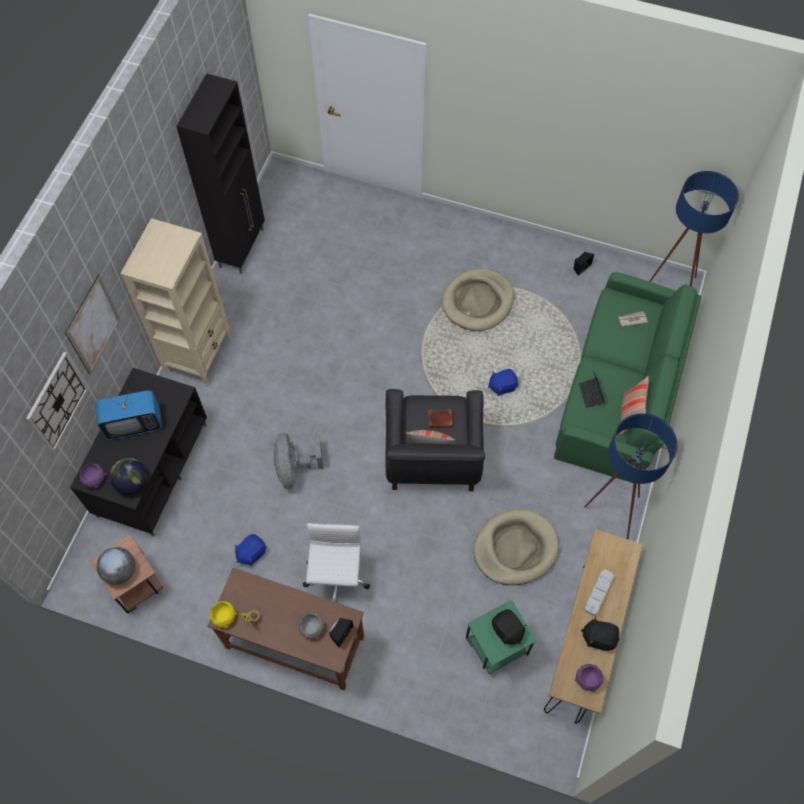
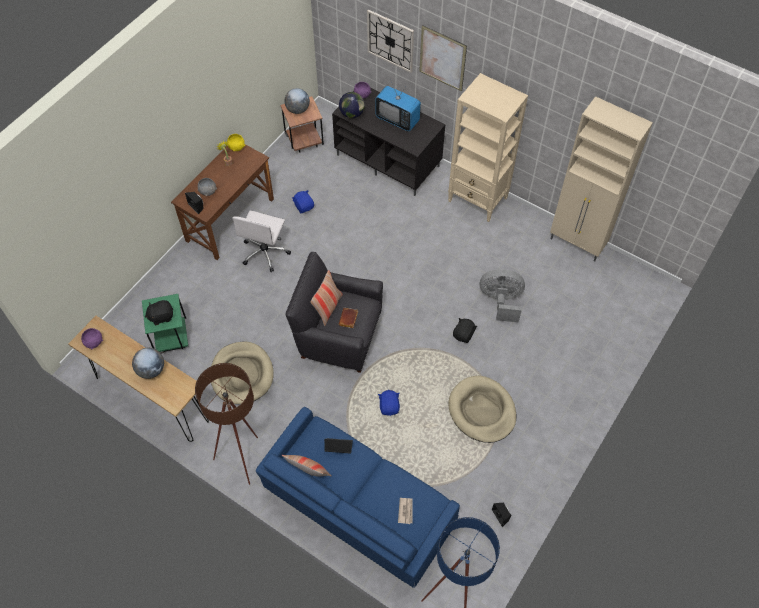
camera: 105 degrees right, 5 degrees down
television [95,390,162,440] -> television turned 60 degrees counterclockwise [375,79,421,131]
black cabinet [176,73,265,274] -> beige cabinet [550,96,653,262]
grey fan [273,432,324,489] -> grey fan moved to [480,269,525,323]
white office chair [303,523,370,603] -> white office chair turned 90 degrees clockwise [232,211,291,272]
green sofa [554,272,701,483] -> blue sofa [256,407,460,588]
black plush toy [581,616,619,651] -> black plush toy moved to [453,318,477,343]
blue floor lamp [584,413,678,539] -> brown floor lamp [195,363,258,485]
grey tray [584,570,614,616] -> globe [132,348,164,379]

